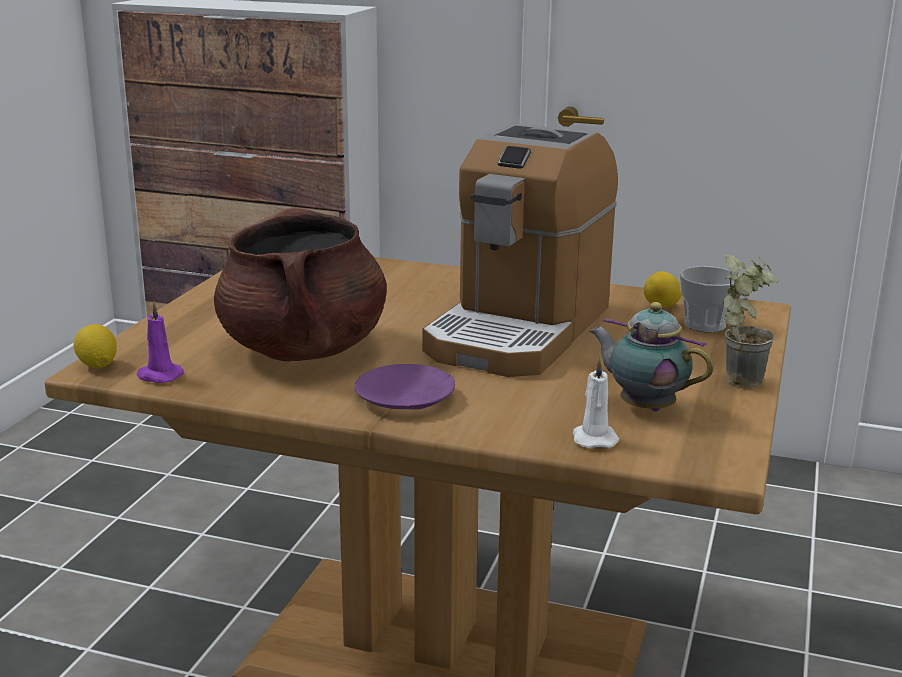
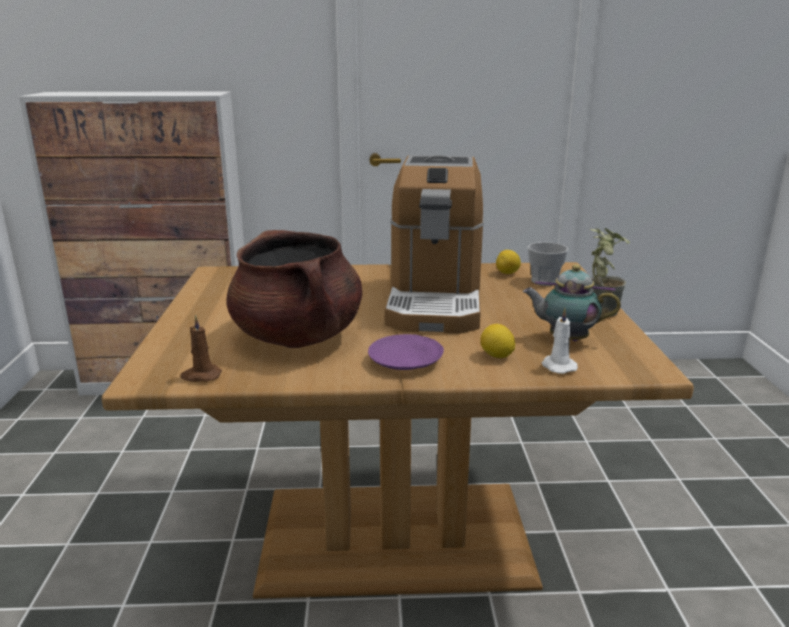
camera: 20 degrees left, 0 degrees up
lemon [74,324,117,368] -> lemon moved to [480,324,515,358]
purple candle [137,301,184,383] -> brown candle [181,315,222,382]

